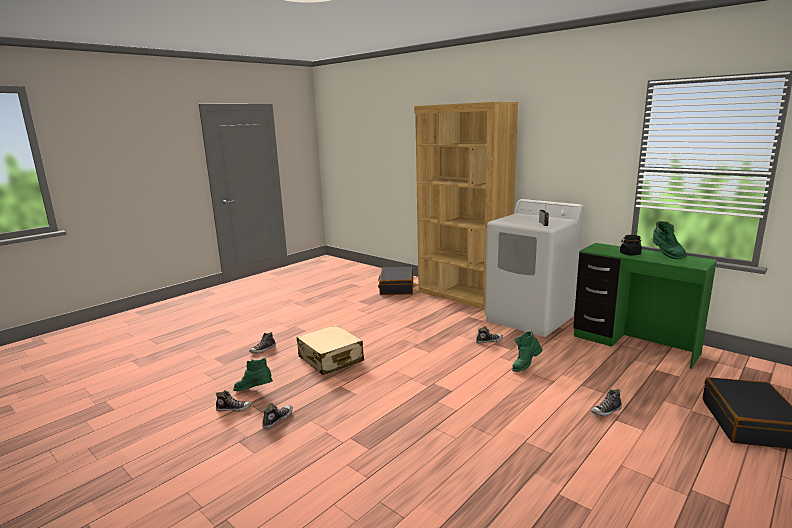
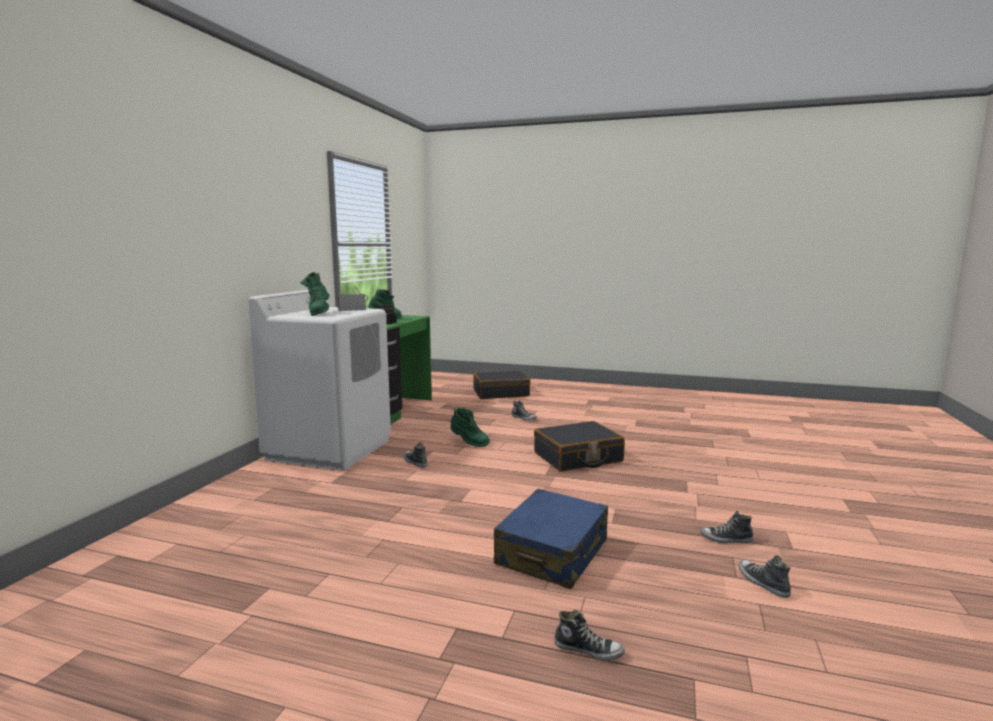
camera: 115 degrees left, 5 degrees down
green boot [233,358,273,391] -> green boot moved to [300,272,330,316]
beige suitcase [297,325,364,375] -> blue suitcase [494,489,608,589]
black suitcase [378,267,413,295] -> black suitcase moved to [534,421,625,471]
brown bookcase [414,102,518,310] -> none

